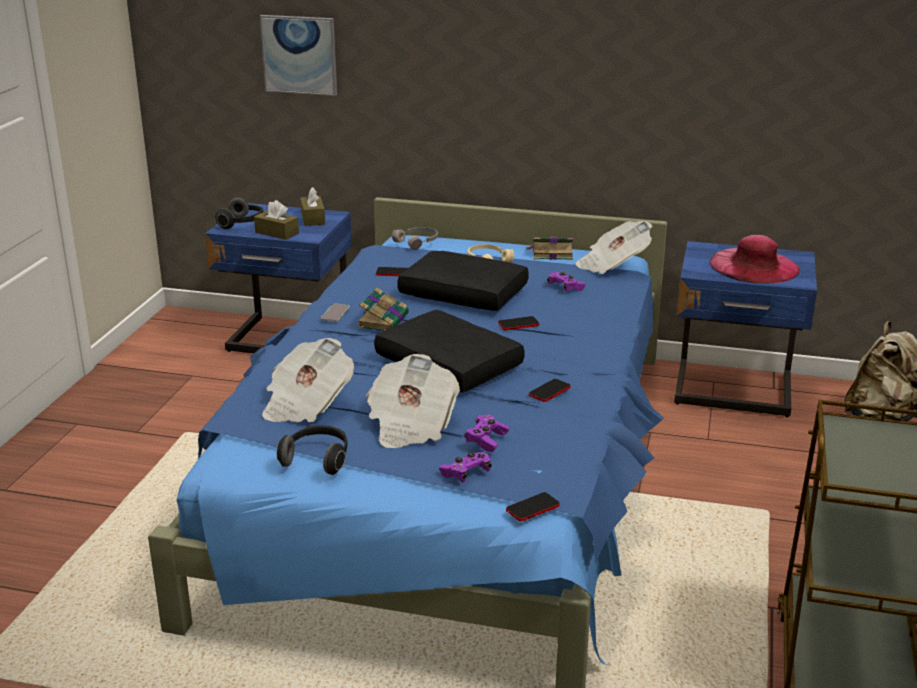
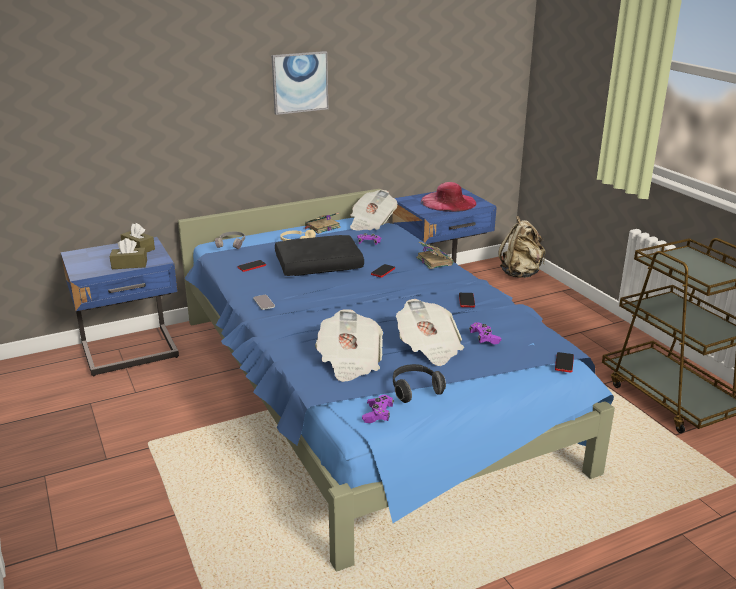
camera: 40 degrees left, 0 degrees up
headphones [215,197,263,229] -> none
picture [260,15,337,96] -> picture moved to [271,51,328,115]
book [357,288,409,331] -> book moved to [416,241,453,269]
black pillow [374,310,525,392] -> none
purple game controller [438,452,491,483] -> purple game controller moved to [362,395,394,423]

